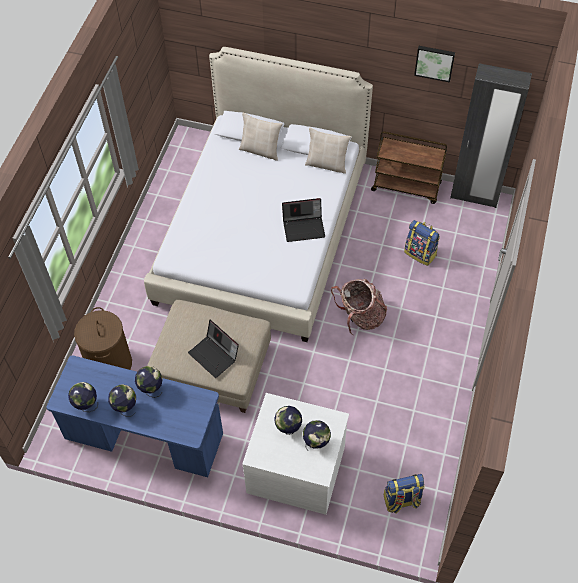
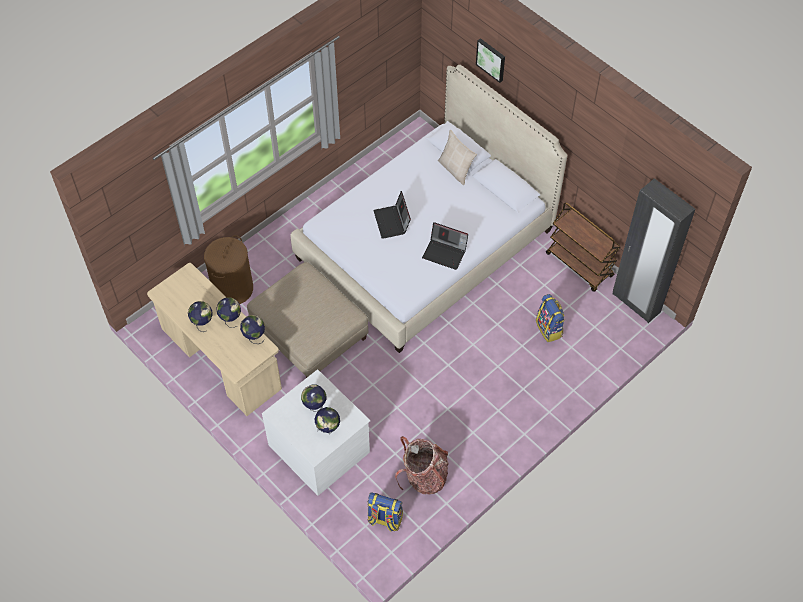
camera: 30 degrees right, 0 degrees up
blue desk [47,355,223,477] -> beige desk [147,263,282,416]
globe [68,382,98,412] -> globe moved to [240,315,265,344]
laptop [188,320,239,378] -> laptop moved to [373,191,411,239]
beige pillow [305,128,351,174] -> none
backpack [331,279,387,335] -> backpack moved to [395,436,449,495]
picture [414,46,455,83] -> picture moved to [476,38,505,83]

